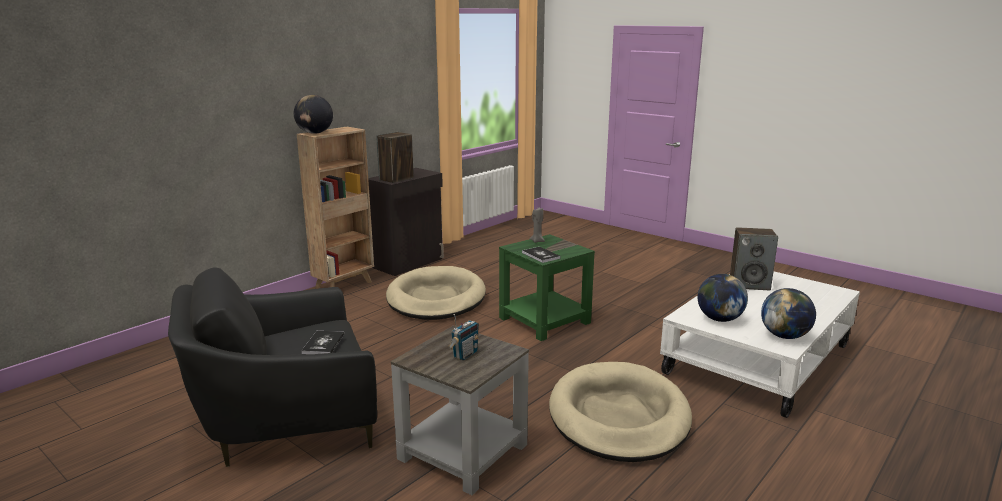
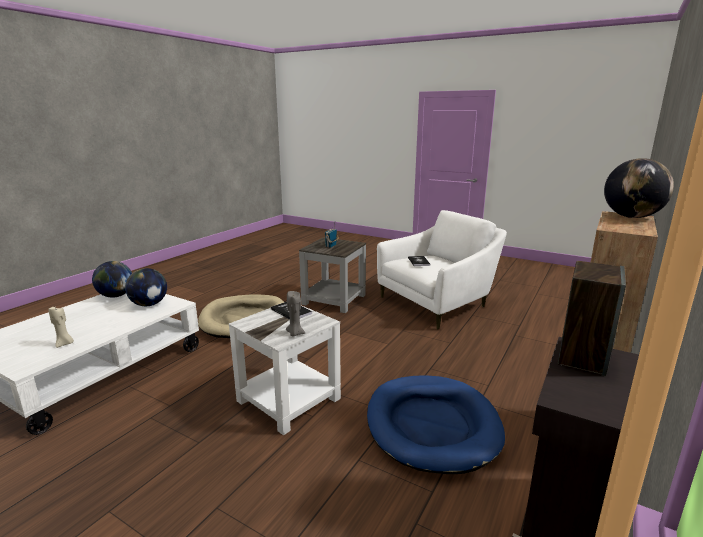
camera: 170 degrees right, 0 degrees up
black armchair [168,267,377,467] -> white armchair [377,210,507,330]
beige dog bed [386,266,486,320] -> blue dog bed [367,375,505,474]
green side table [499,234,595,341] -> white side table [229,305,341,435]
speaker [730,227,778,290] -> beige candle [48,306,74,348]

